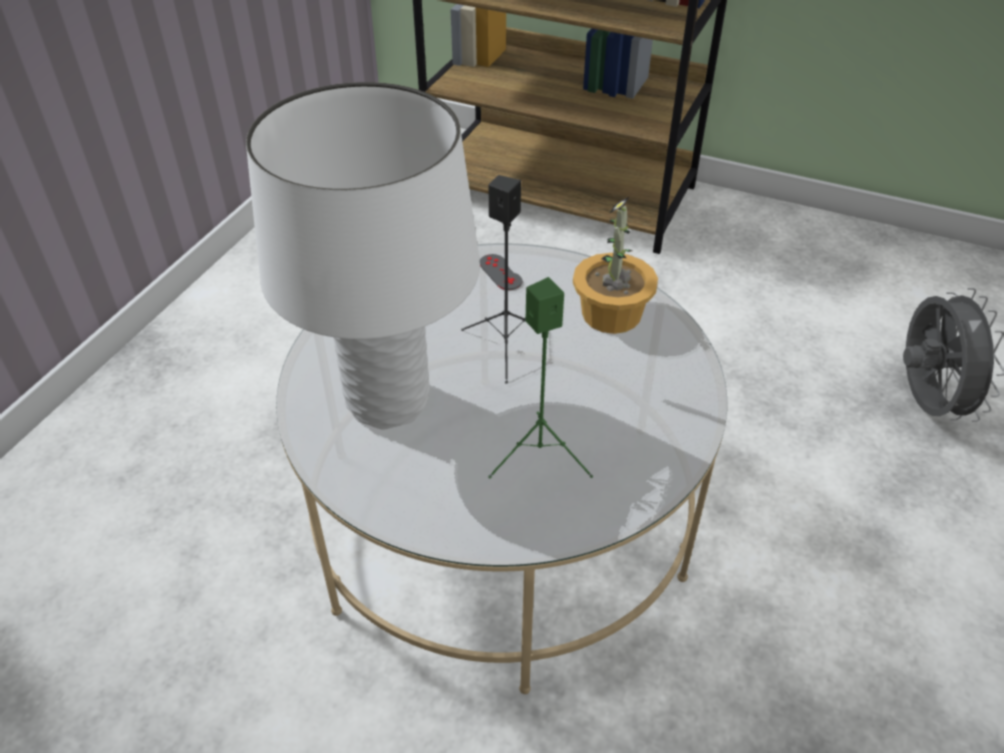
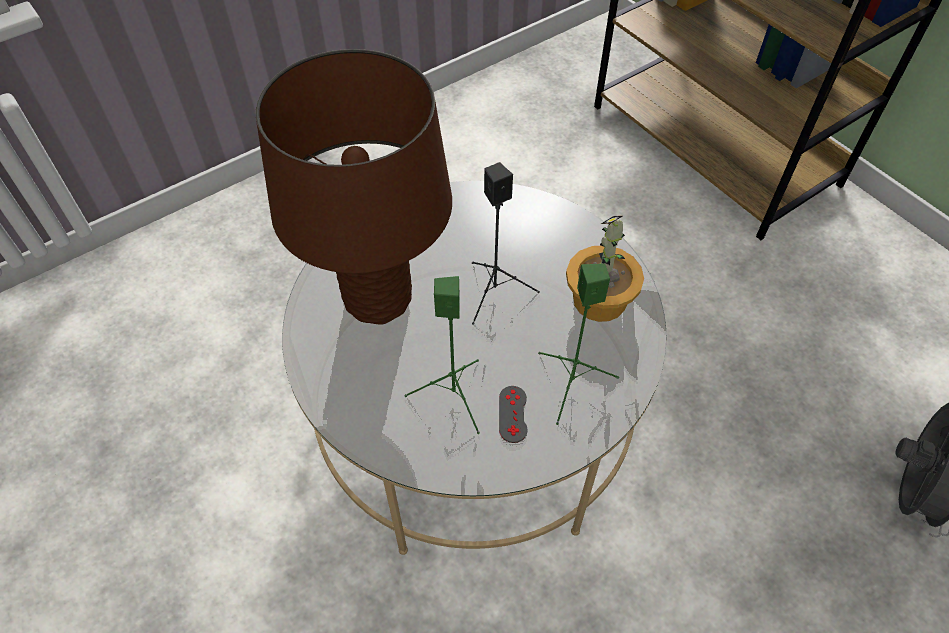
camera: 30 degrees right, 10 degrees up
white table lamp [246,82,480,430] -> brown table lamp [256,49,452,325]
grey game controller [480,254,522,290] -> grey game controller moved to [499,386,528,443]
none -> green speaker [538,264,619,425]

